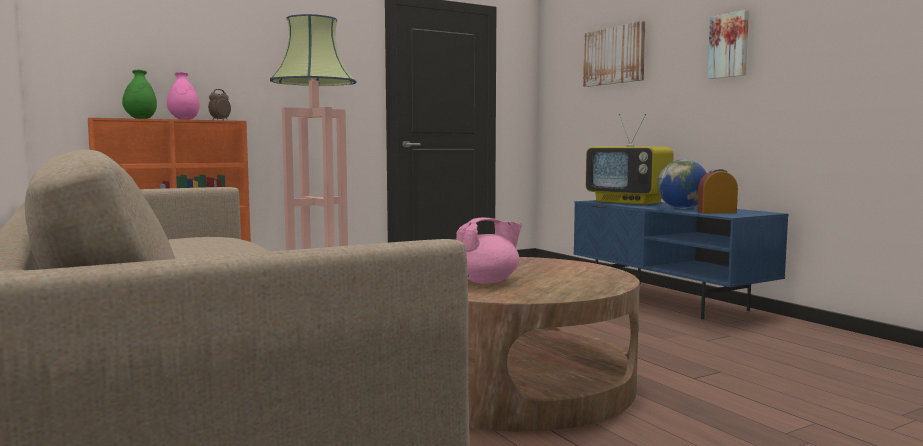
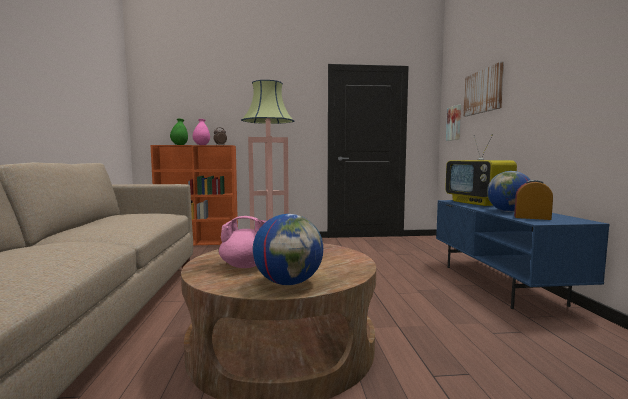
camera: 25 degrees right, 0 degrees up
picture [708,10,749,79] -> picture moved to [446,105,461,141]
none -> globe [253,214,323,285]

